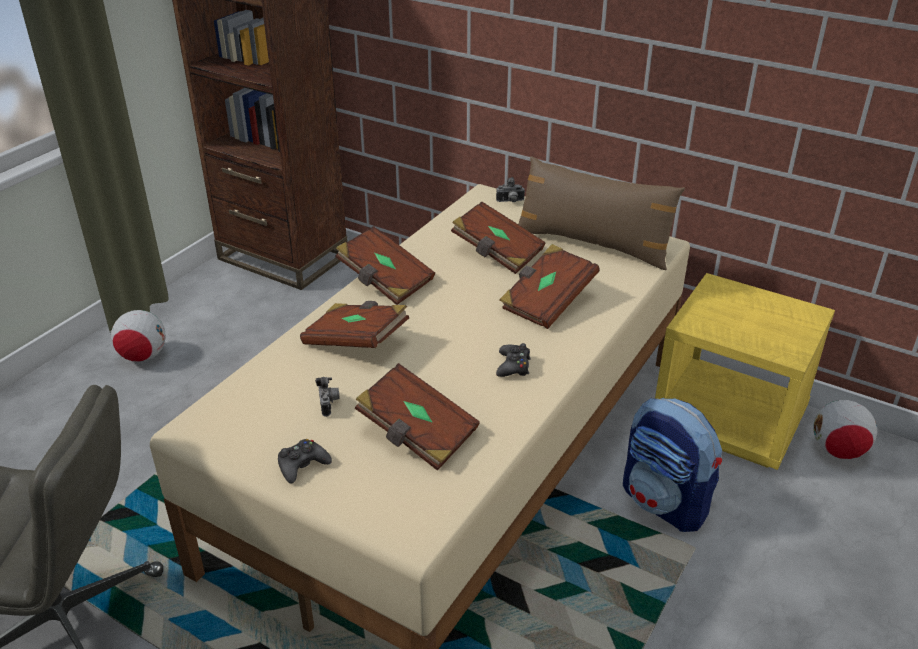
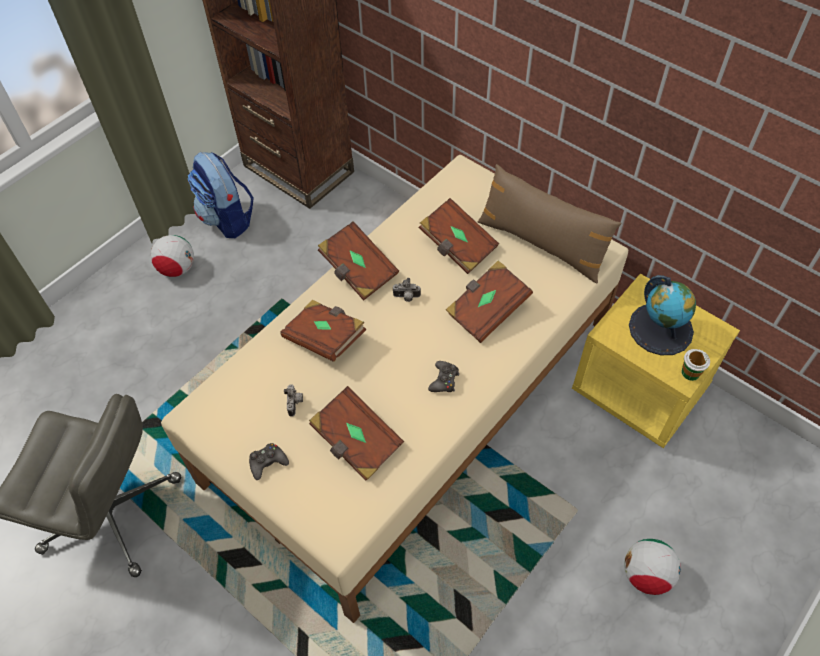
camera: 10 degrees right, 20 degrees up
camera [496,177,525,202] -> camera moved to [392,278,421,302]
backpack [623,398,722,532] -> backpack moved to [188,152,254,238]
football [813,400,877,459] -> football moved to [624,539,681,595]
none -> globe [629,275,696,355]
none -> cup [681,349,710,381]

